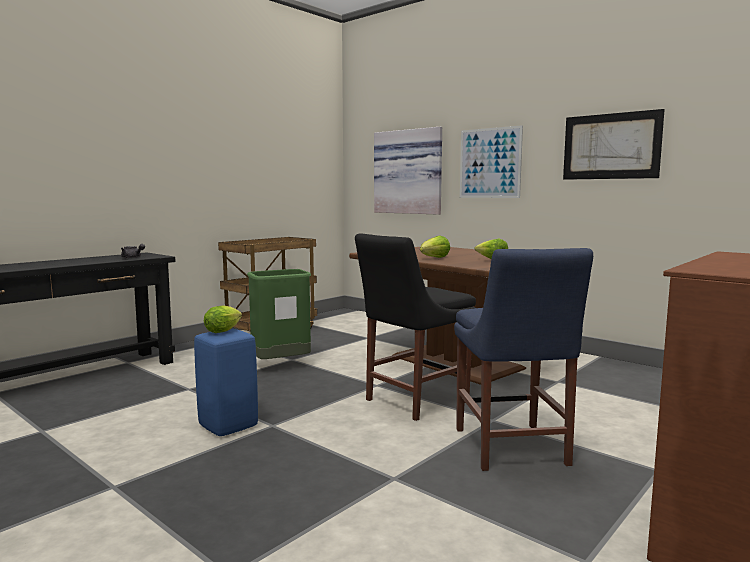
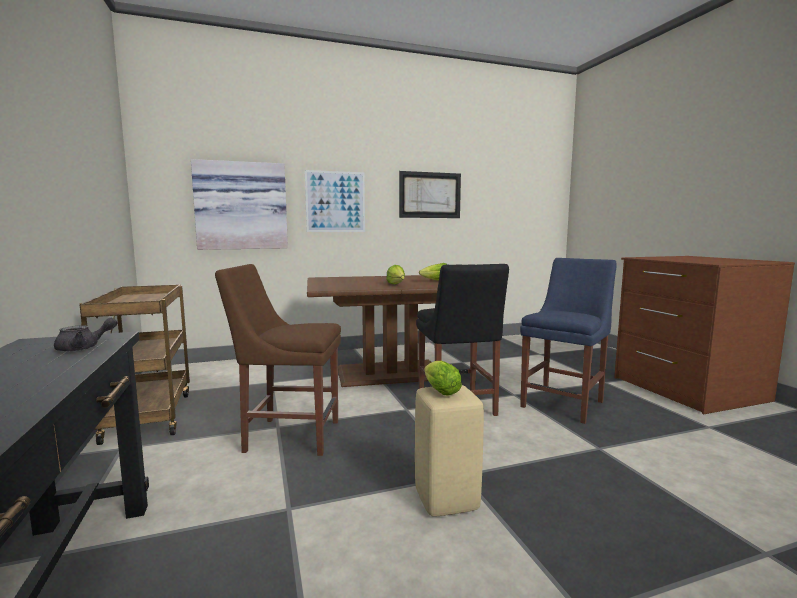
camera: 60 degrees left, 0 degrees up
blue stool [194,329,258,436] -> beige stool [415,385,484,517]
green trash can [247,269,311,366] -> brown chair [215,264,341,456]
blue chair [454,248,593,471] -> blue chair turned 75 degrees counterclockwise [520,258,617,424]

